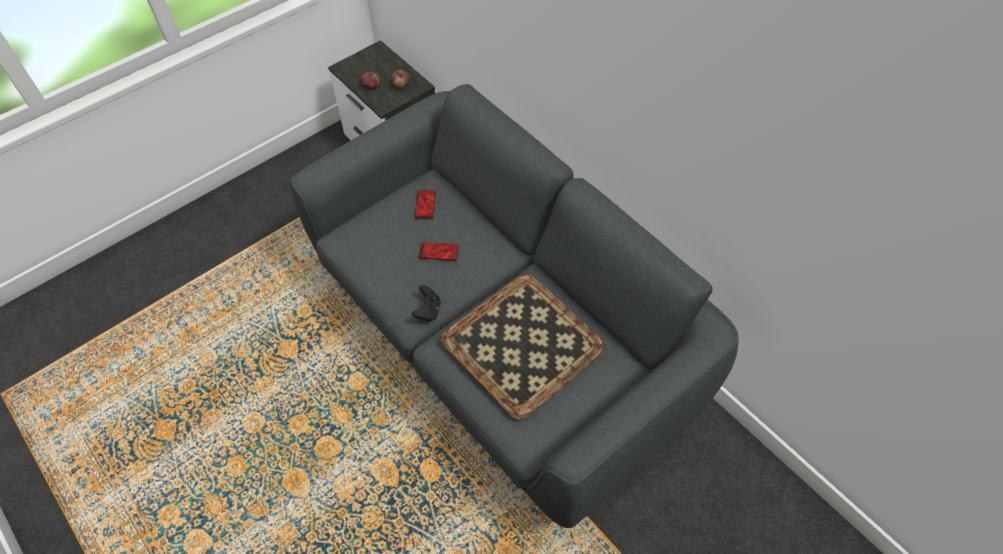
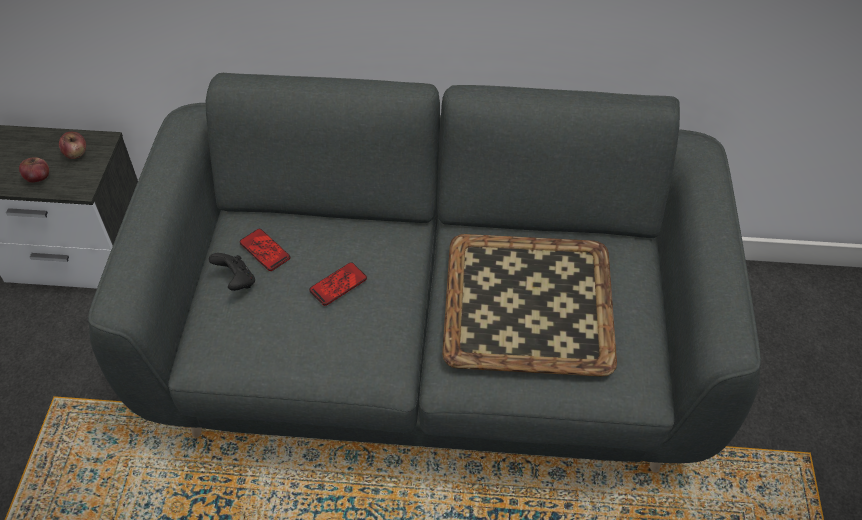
camera: 45 degrees left, 5 degrees down
black game controller [412,285,441,321] -> black game controller moved to [209,253,255,291]

